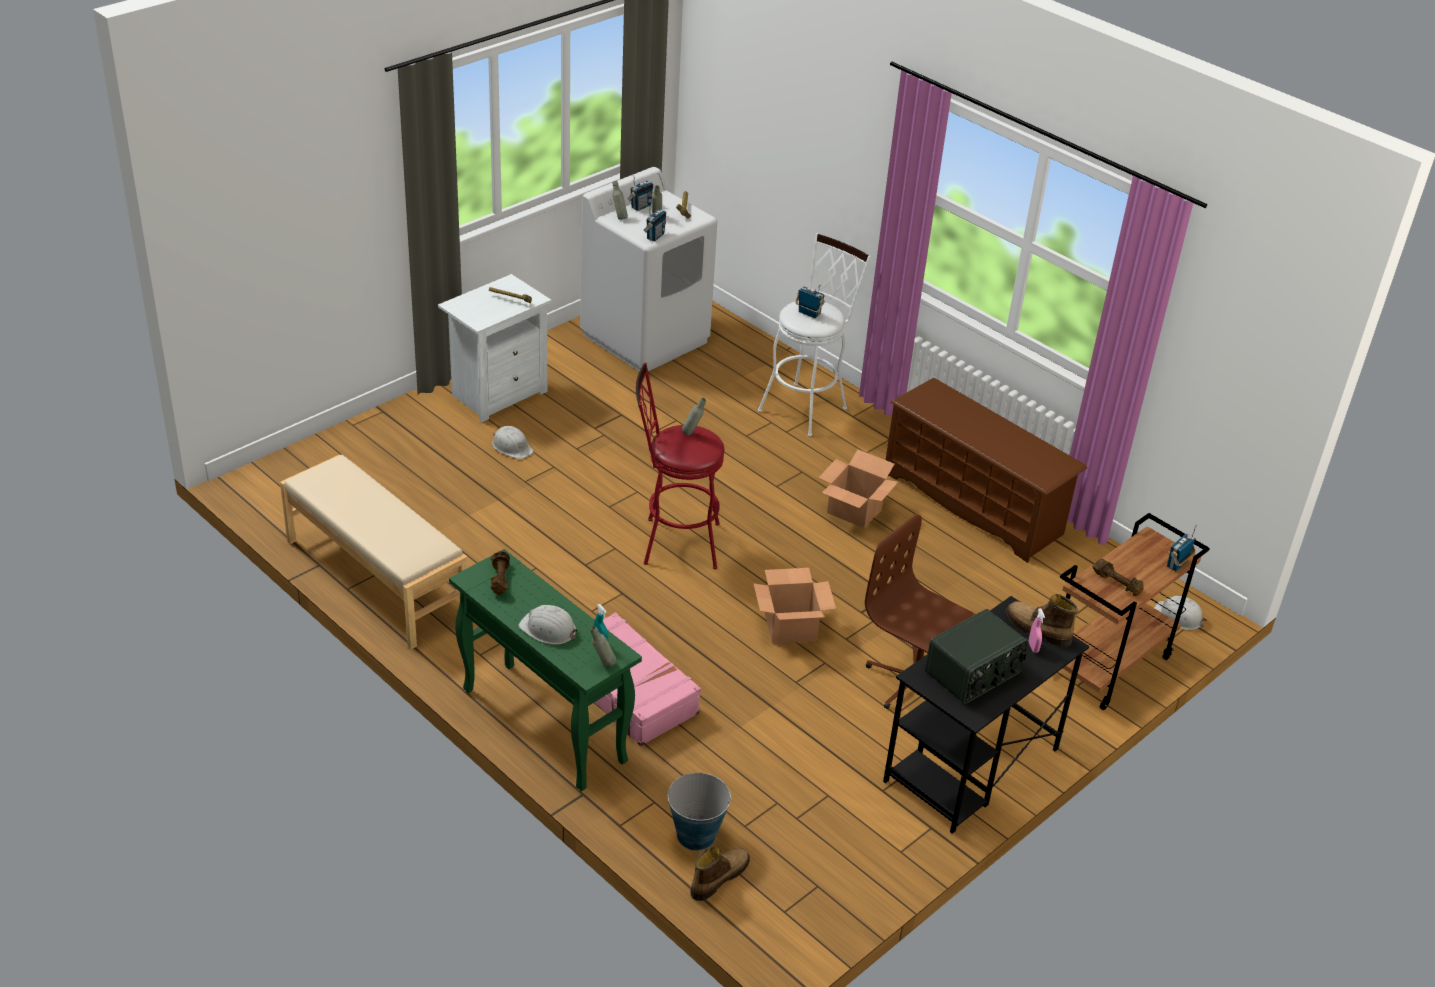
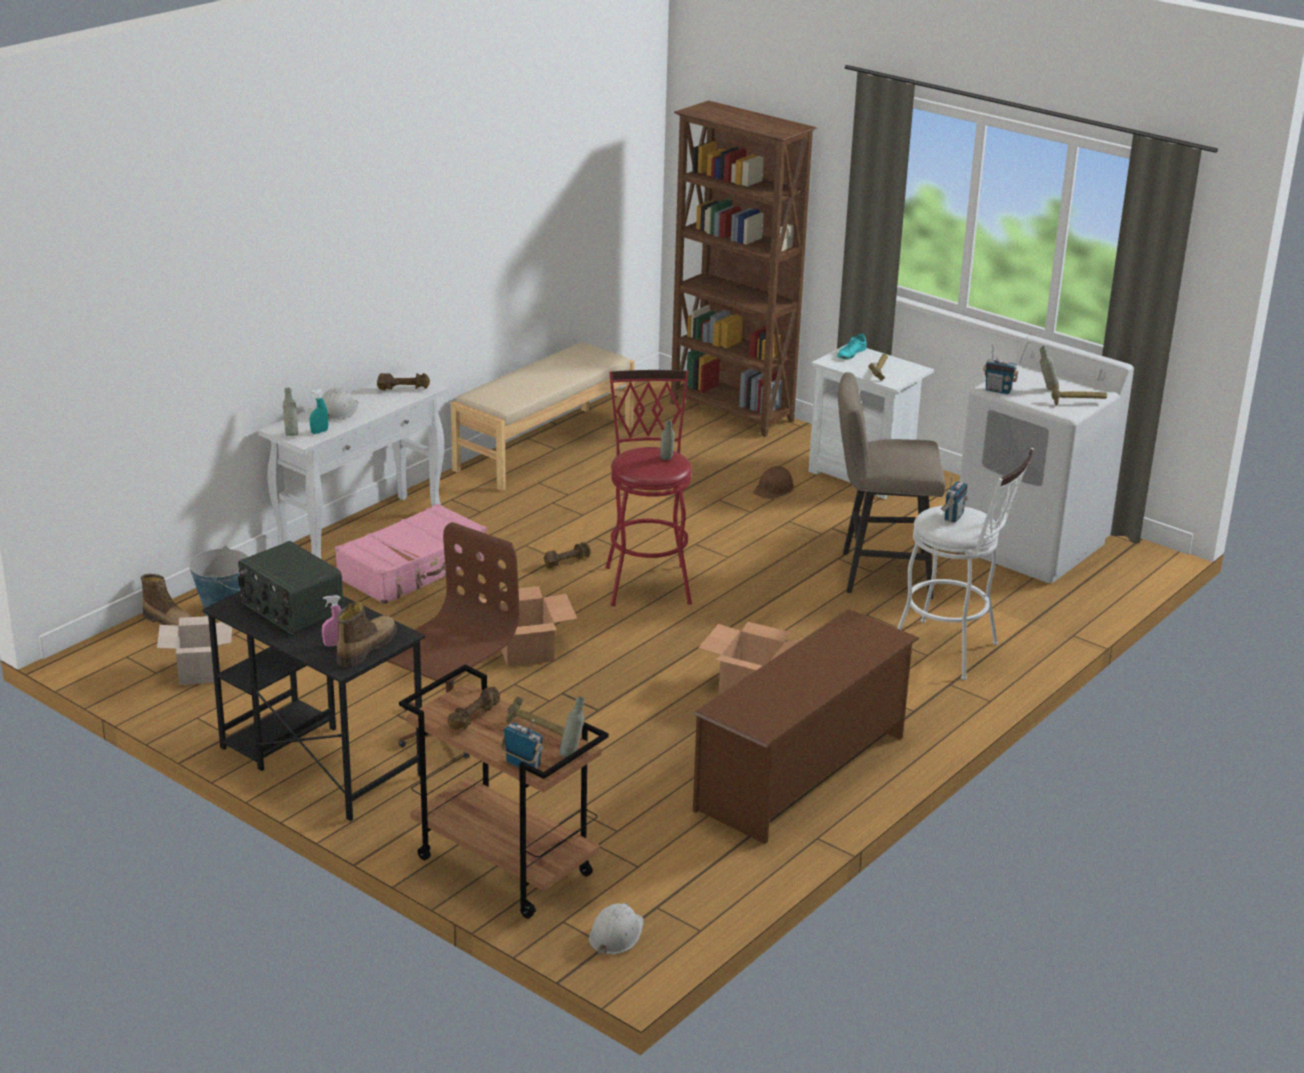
camera: 85 degrees right, 10 degrees down
green console table [449,549,642,791] -> white console table [258,371,448,559]
white hard hat [492,426,534,459] -> brown hard hat [753,466,794,499]
grey bottle [612,181,628,220] -> grey bottle moved to [559,696,584,757]
radio [628,175,653,211] -> none
none -> cardboard box [157,616,232,685]
none -> hammer [506,696,565,736]
none -> brown dumbbell [544,542,591,568]
none -> brown bookcase [671,100,817,437]
none -> turquoise shoe [837,333,867,359]
none -> beige stool [838,372,946,599]

